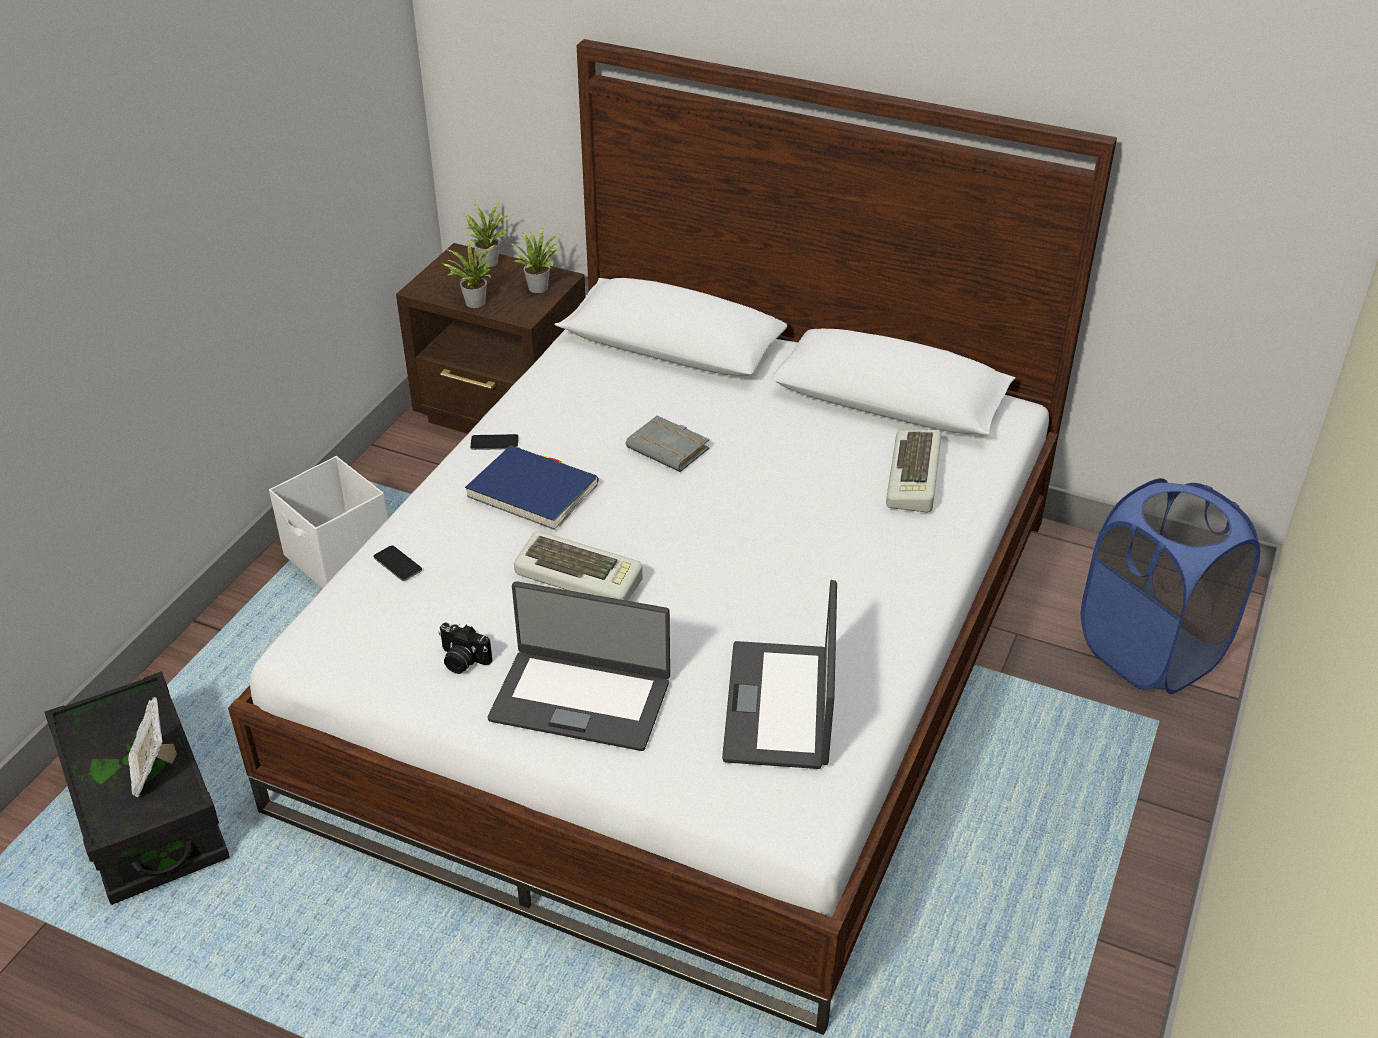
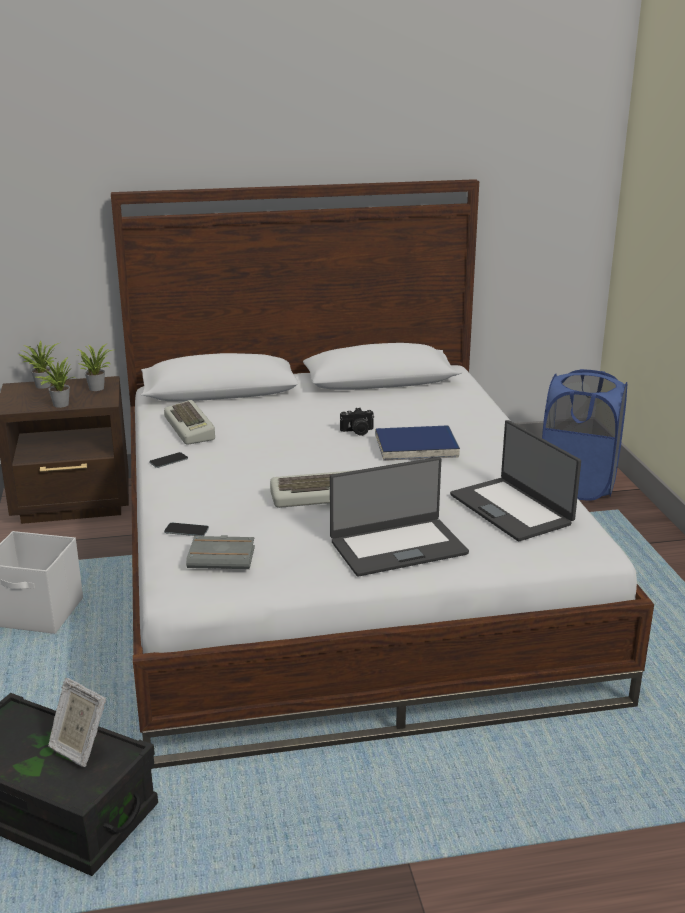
camera: 35 degrees left, 15 degrees down
camera [438,623,492,674] -> camera moved to [340,407,374,436]
blue book [465,445,599,530] -> blue book moved to [375,425,460,461]
grey book [626,416,710,472] -> grey book moved to [186,535,255,569]
keyboard [886,430,941,513] -> keyboard moved to [164,400,215,445]

